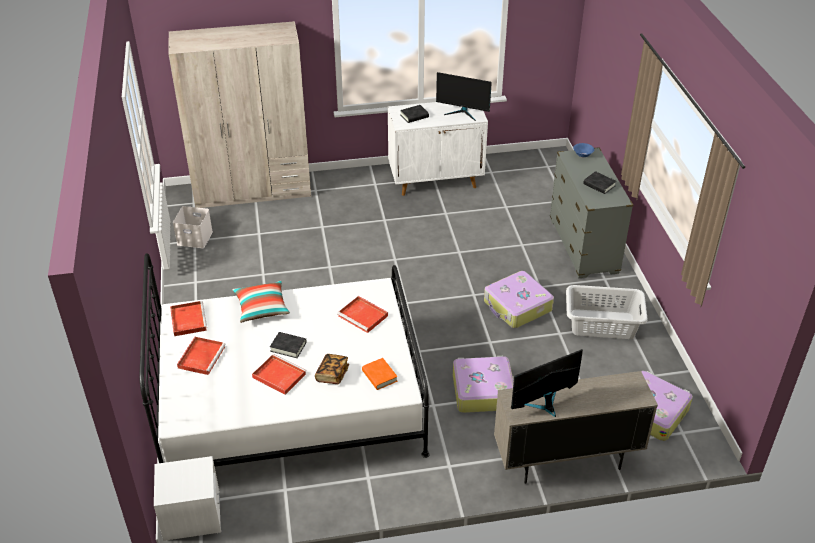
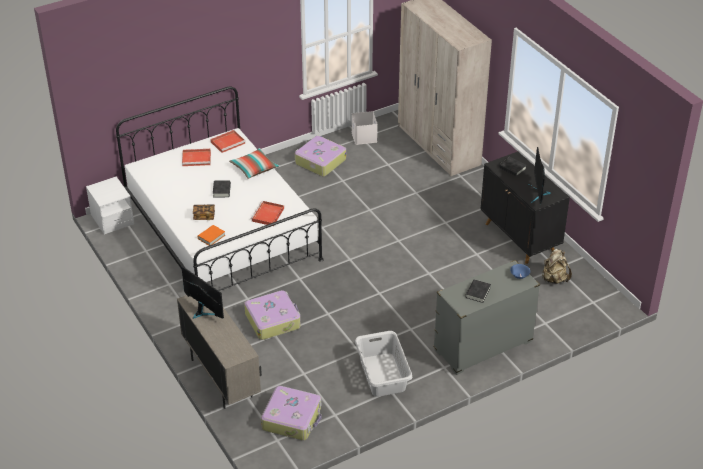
camera: 70 degrees right, 0 degrees up
red tray [252,354,306,395] -> none
white cabinet [388,102,488,196] -> black cabinet [480,152,570,264]
suitcase [484,271,554,328] -> suitcase moved to [295,136,346,176]
none -> beige backpack [542,249,572,284]

